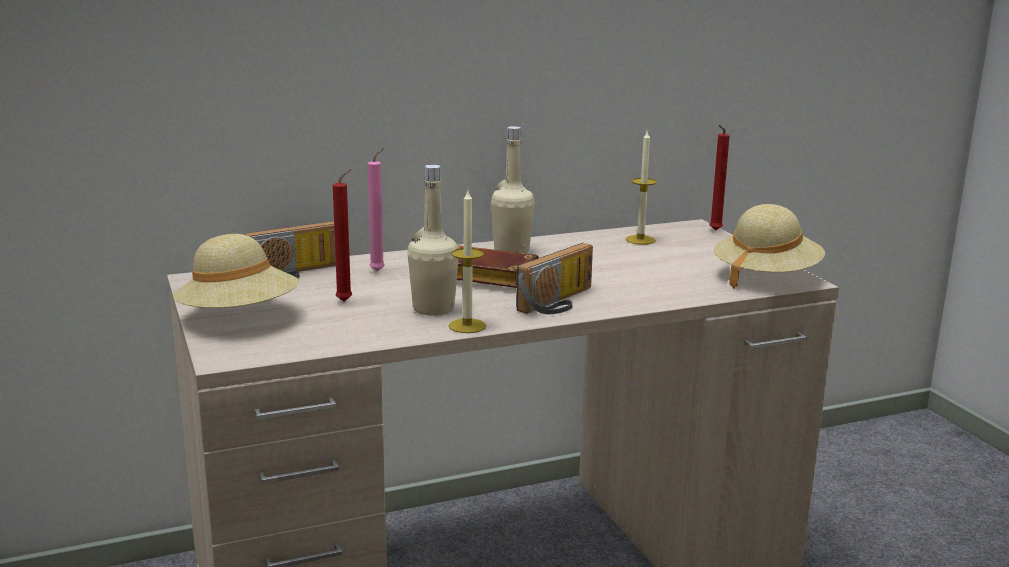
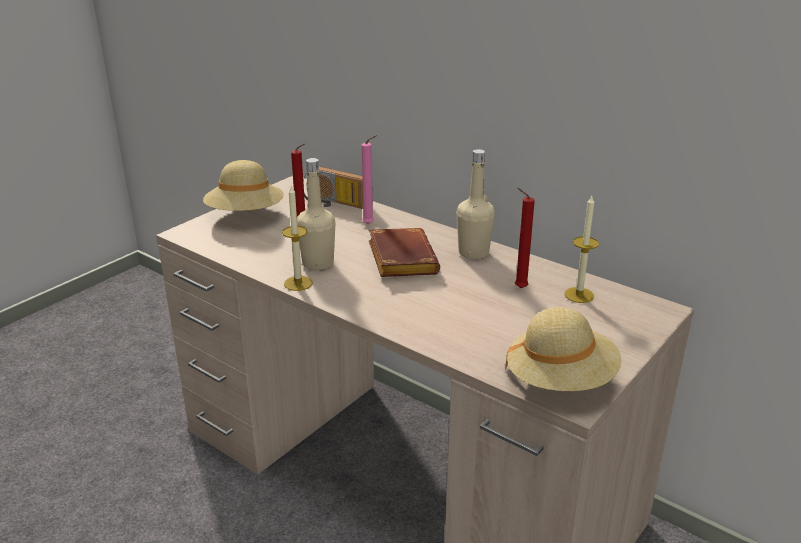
camera: 60 degrees right, 10 degrees up
radio [516,243,593,314] -> none
red candle [709,125,730,231] -> red candle moved to [515,188,535,288]

